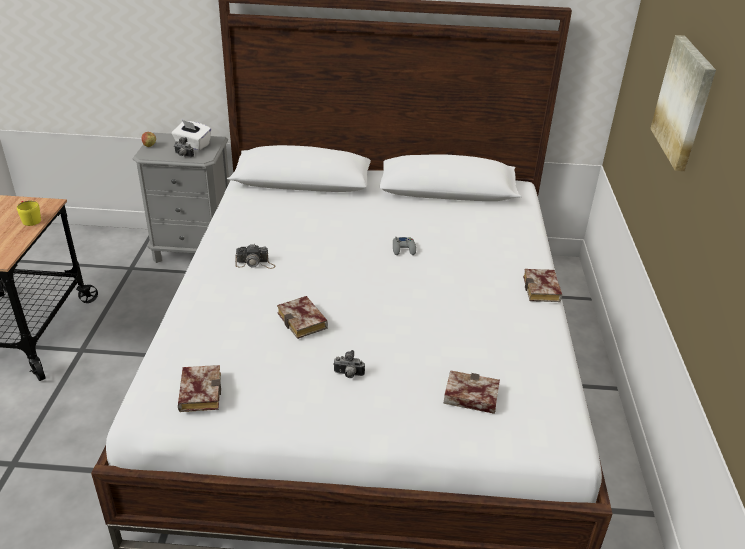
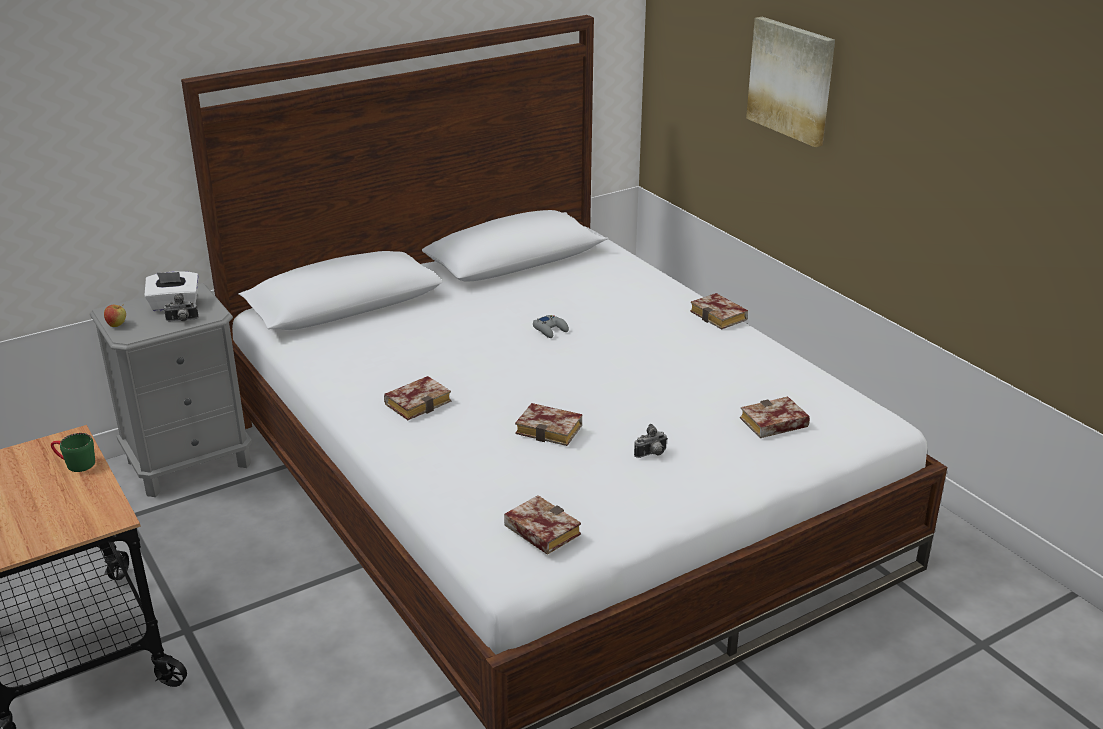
camera: 35 degrees left, 5 degrees down
yellow mug [17,200,41,226] -> green mug [51,433,95,472]
camera [235,244,275,269] -> book [384,376,451,420]

